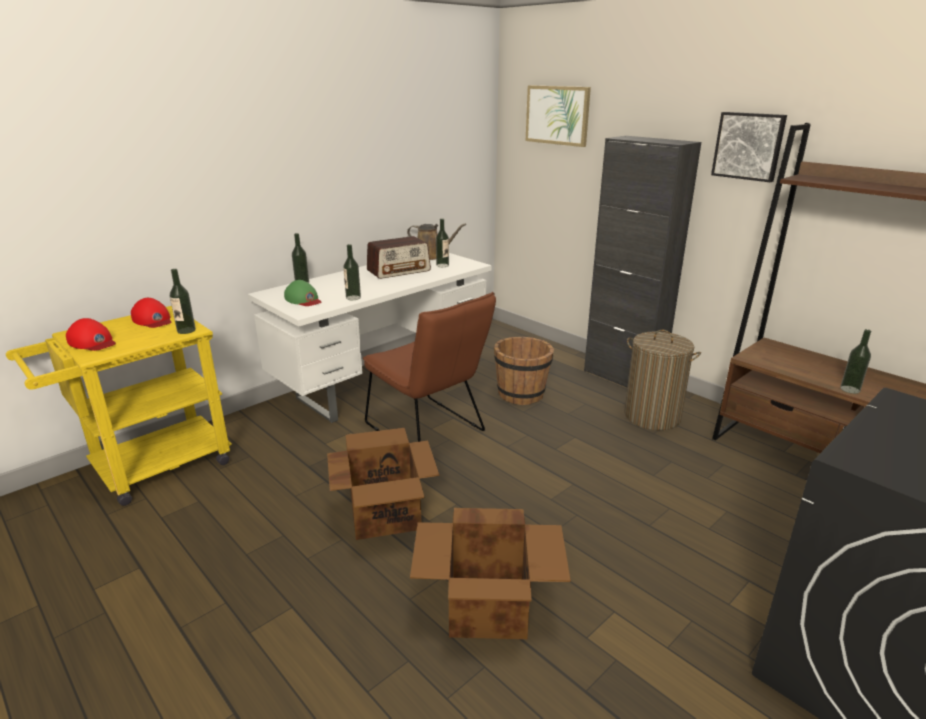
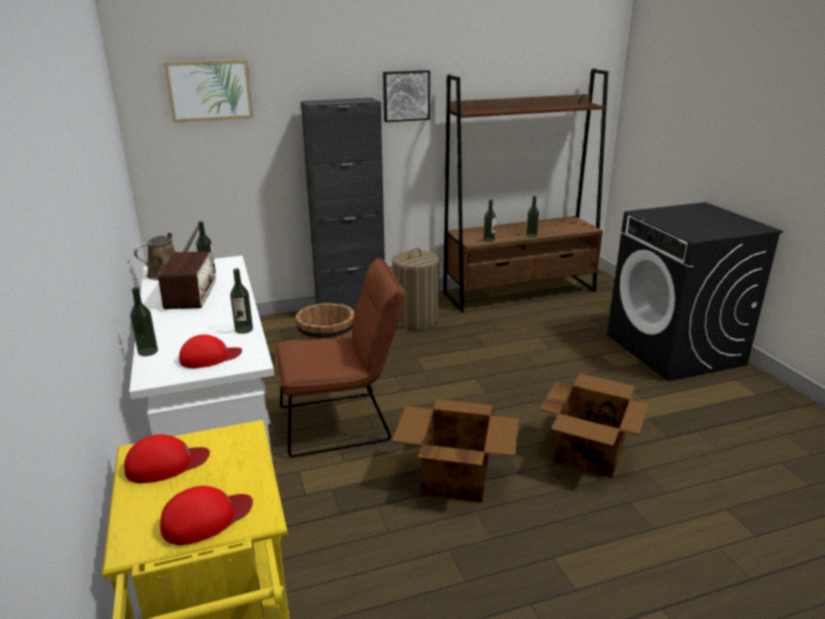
camera: 65 degrees left, 0 degrees up
bottle [170,269,196,334] -> bottle moved to [483,199,496,242]
green cap [284,280,322,306] -> red cap [179,335,242,368]

